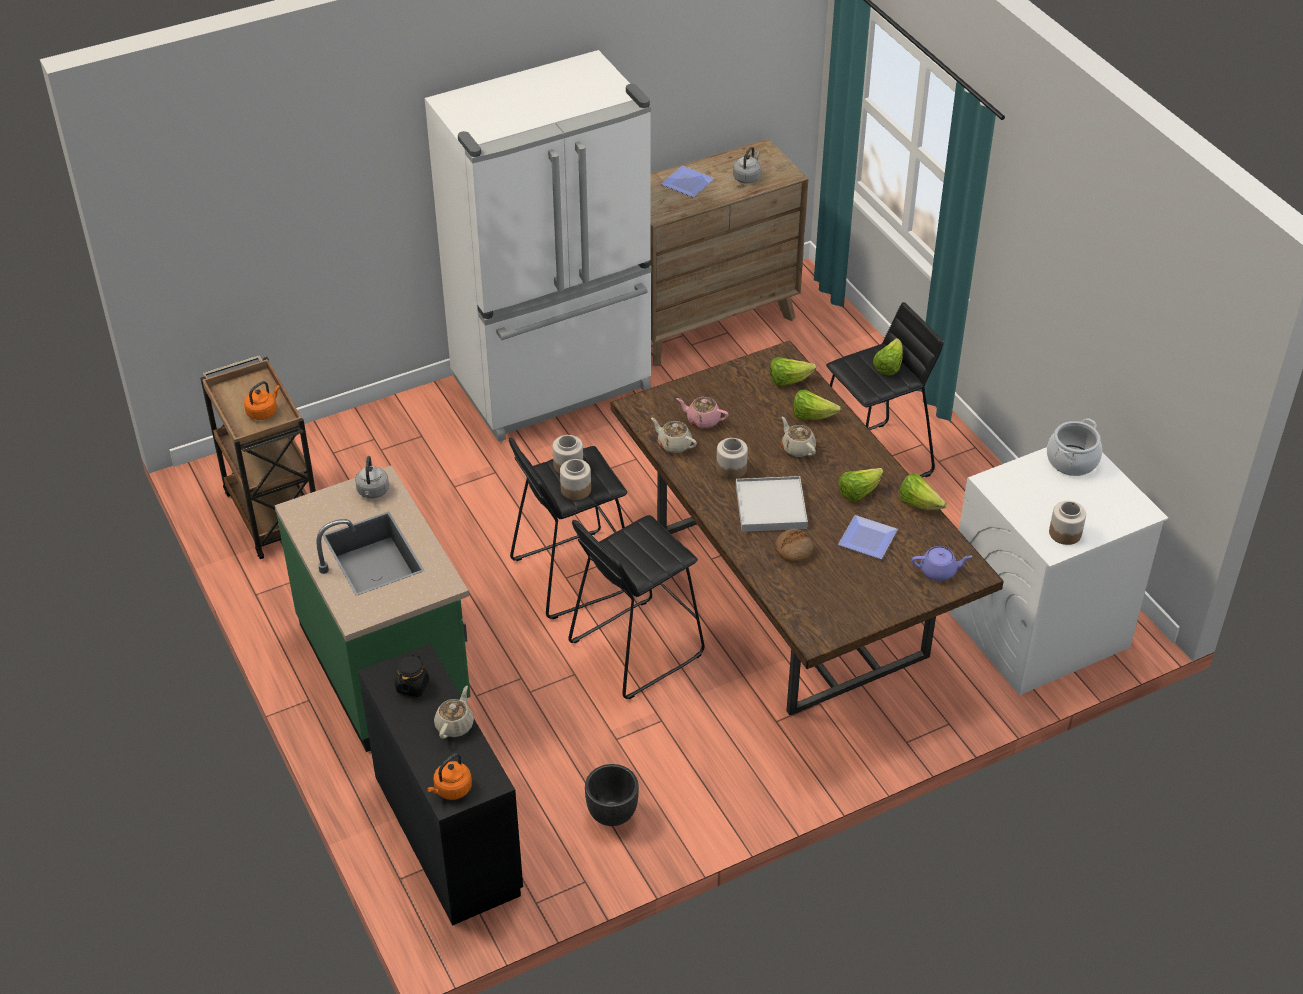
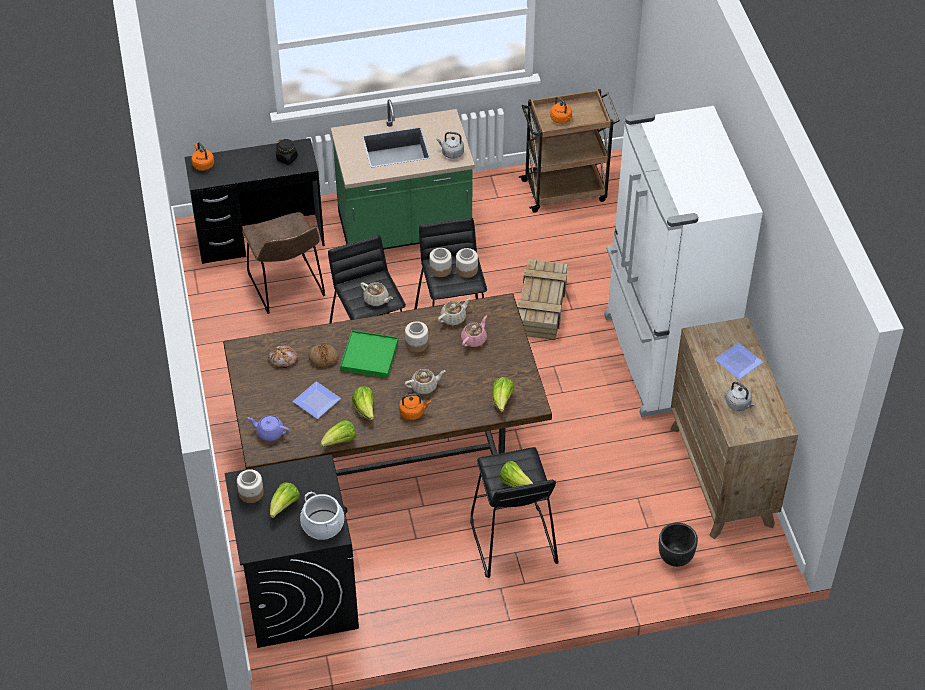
camera: 105 degrees right, 5 degrees up
beige teapot [434,686,474,739] -> beige teapot moved to [360,282,393,306]
black planter [585,764,639,826] -> black planter moved to [659,523,698,567]
white tray [736,476,808,532] -> green tray [340,330,398,378]
lettuce [793,390,841,419] -> lettuce moved to [270,482,300,518]
purple teapot [912,546,972,581] -> purple teapot turned 90 degrees clockwise [247,415,289,441]
white washing machine [948,447,1168,696] -> black washing machine [224,454,359,648]
none -> brown chair [242,212,325,314]
none -> bread [268,345,298,368]
none -> orange kettle [399,393,431,420]
none -> crate [517,259,567,340]

